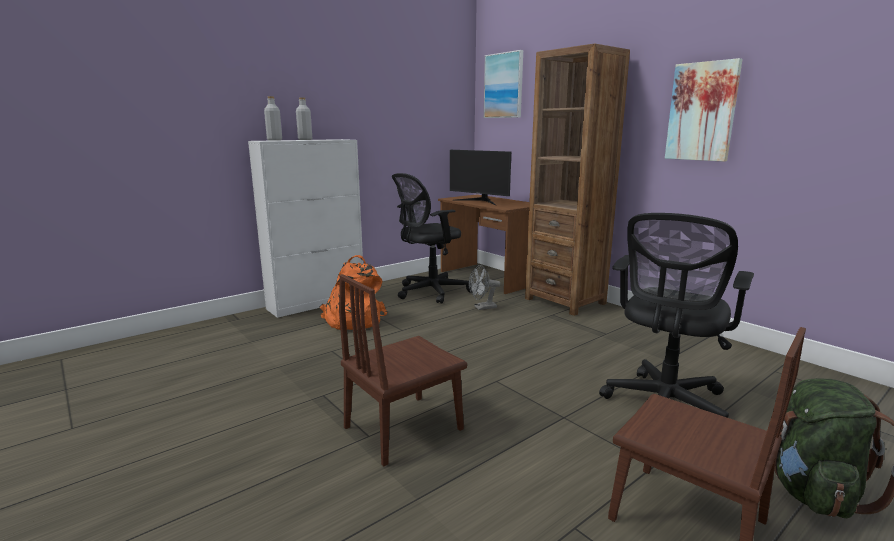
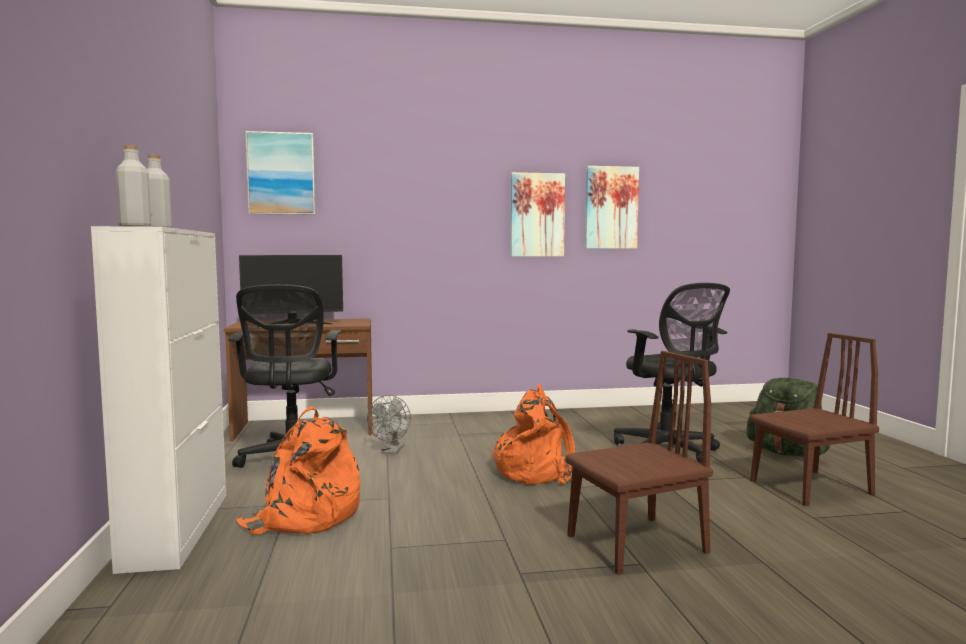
camera: 60 degrees left, 10 degrees down
brown chair [339,274,467,466] -> brown chair turned 105 degrees counterclockwise [565,351,713,574]
brown bookcase [525,44,630,316] -> none
none -> orange backpack [490,384,575,485]
none -> picture [585,166,639,249]

